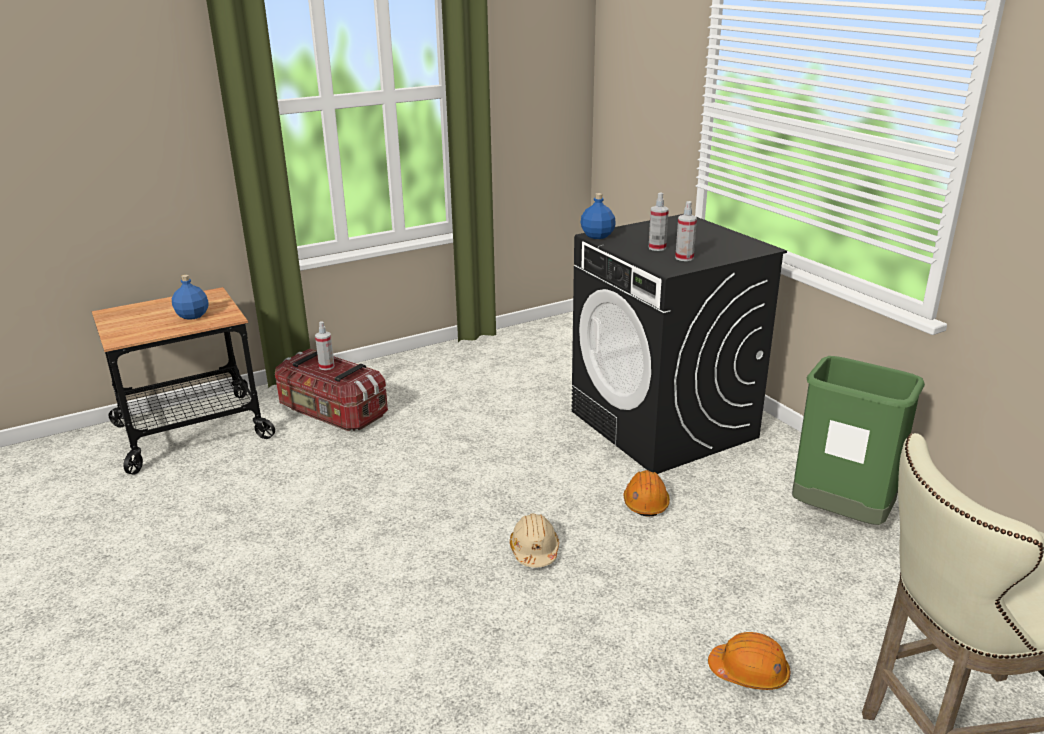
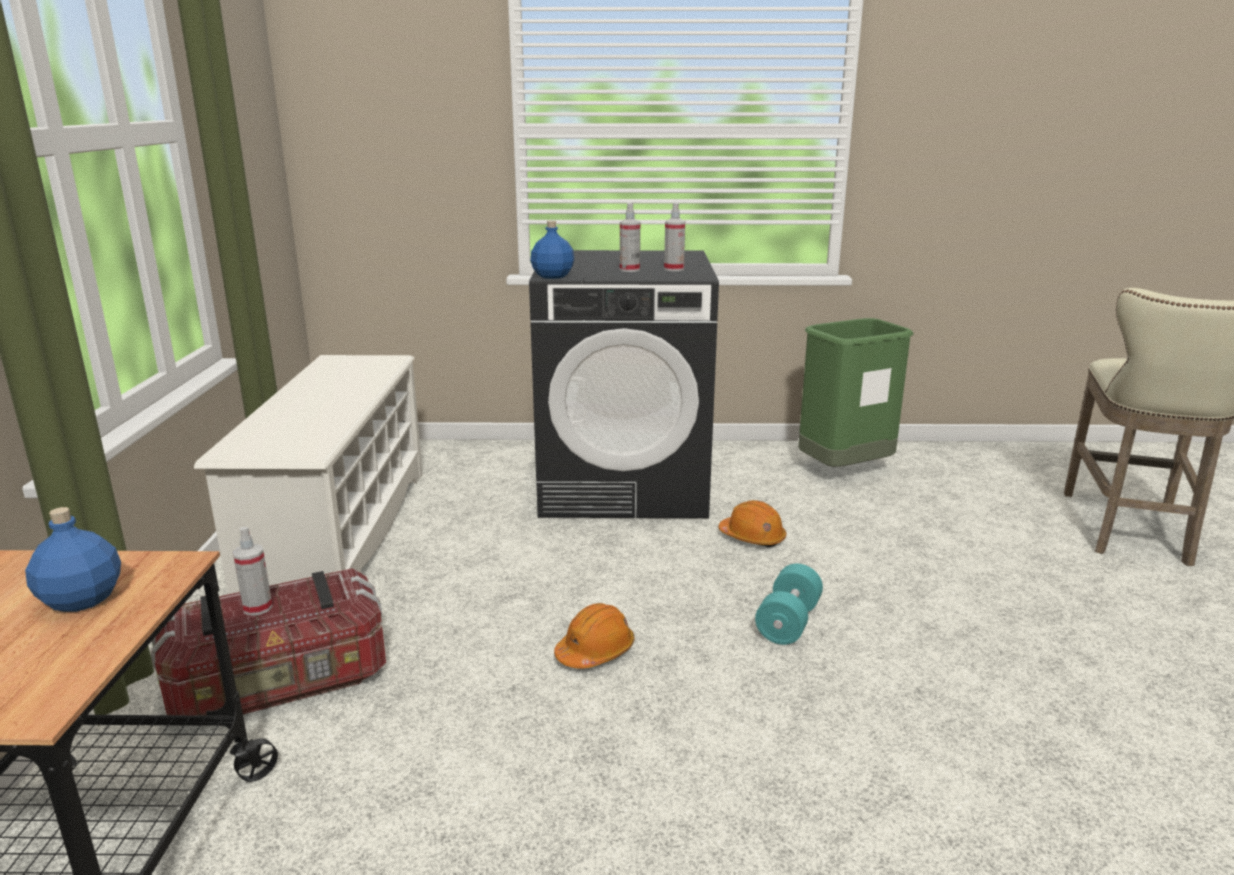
camera: 60 degrees left, 5 degrees down
beige hard hat [510,513,559,568] -> turquoise dumbbell [755,564,823,645]
orange hard hat [708,632,790,690] -> orange hard hat moved to [554,603,634,669]
none -> white shoe rack [194,355,422,594]

